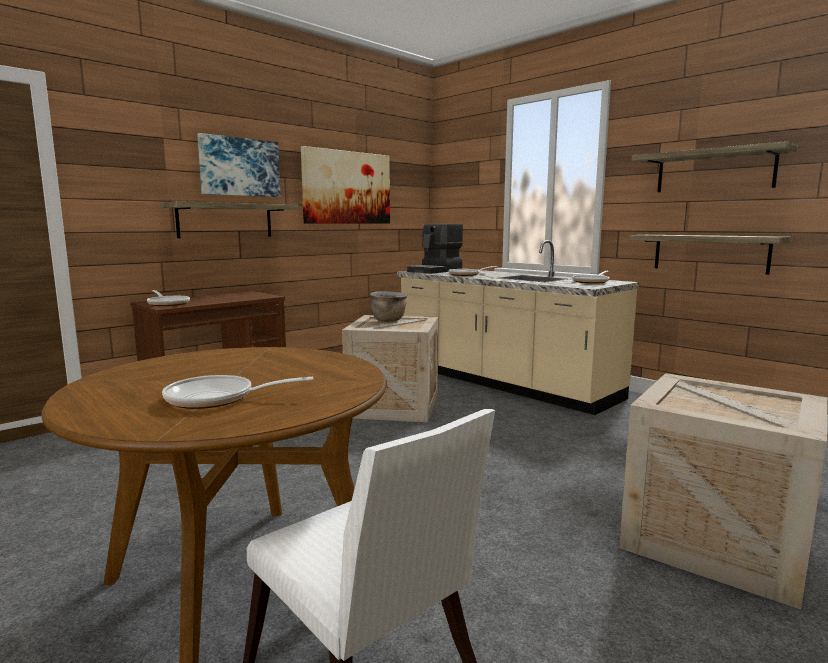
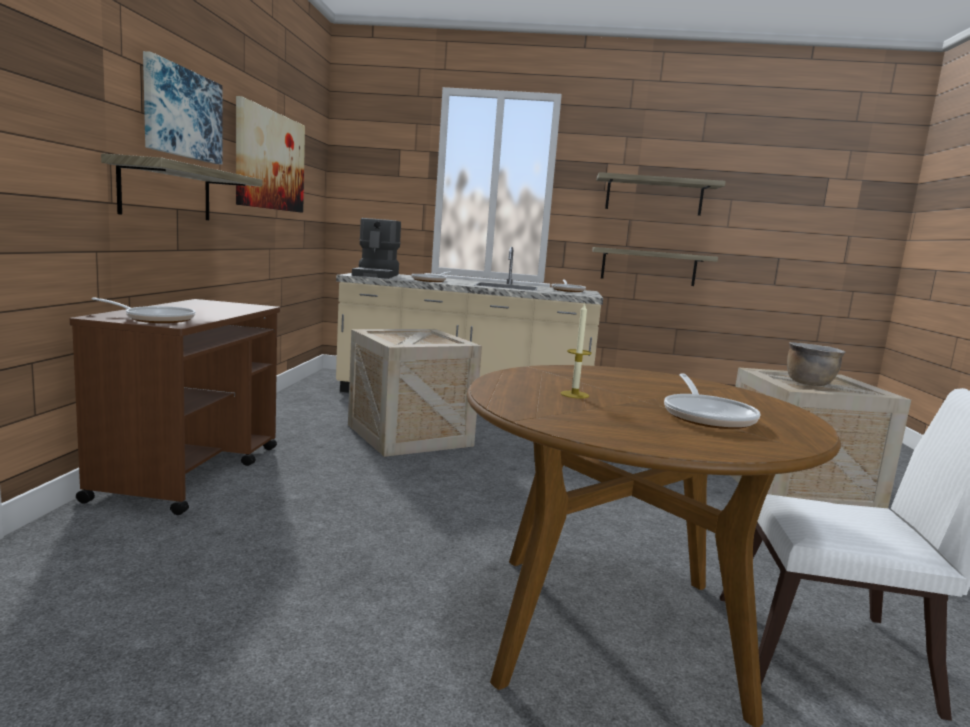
camera: 40 degrees left, 0 degrees up
frying pan [162,375,313,409] -> frying pan turned 45 degrees counterclockwise [664,374,760,429]
brown cooking pot [370,291,407,322] -> brown cooking pot moved to [787,342,846,386]
none -> candle [560,303,592,399]

